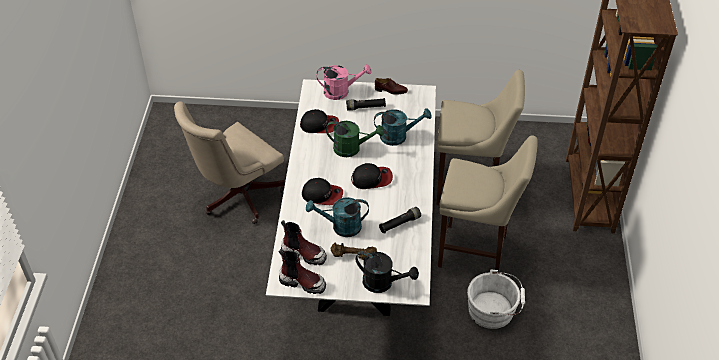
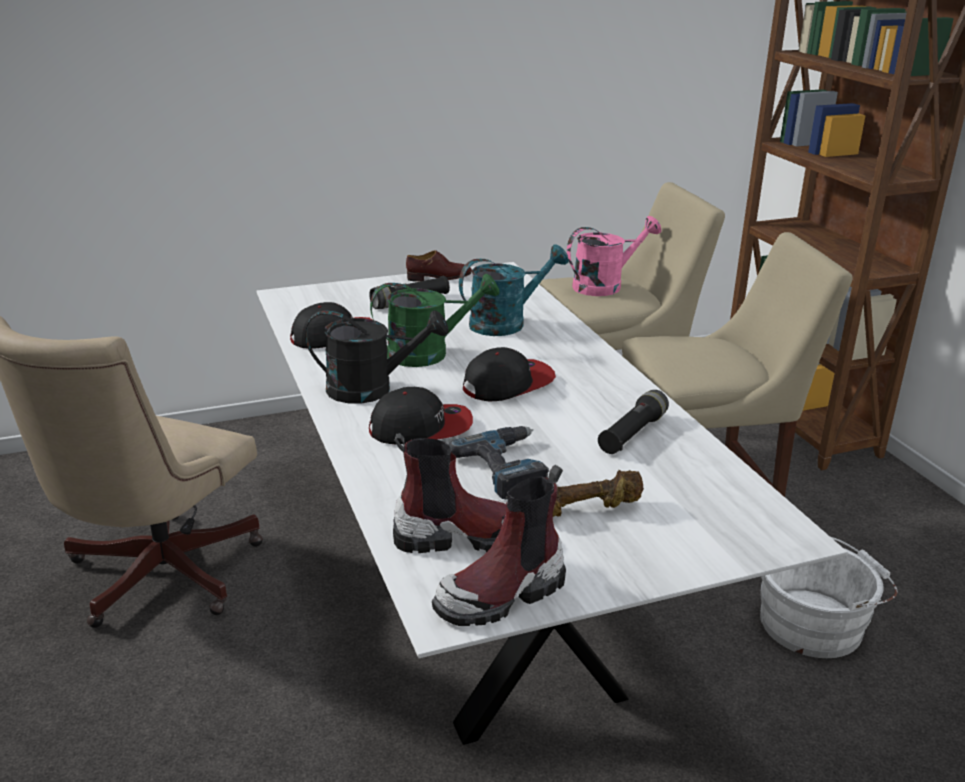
camera: 25 degrees left, 20 degrees down
boot [279,249,326,294] -> boot turned 150 degrees clockwise [432,465,566,626]
turquoise watering can [306,197,369,237] -> power drill [448,426,549,499]
pink watering can [317,64,372,100] -> pink watering can moved to [567,216,661,296]
black watering can [356,251,419,293] -> black watering can moved to [305,310,448,404]

